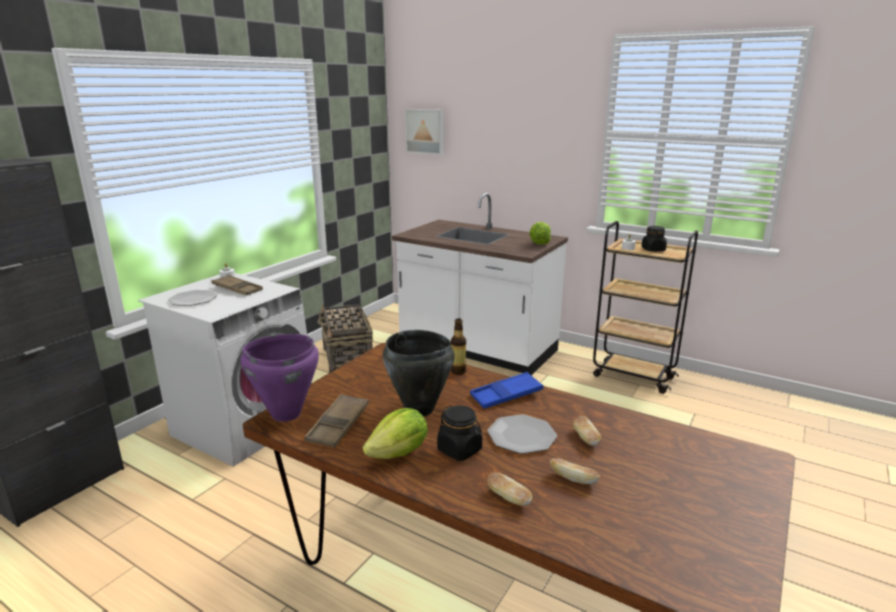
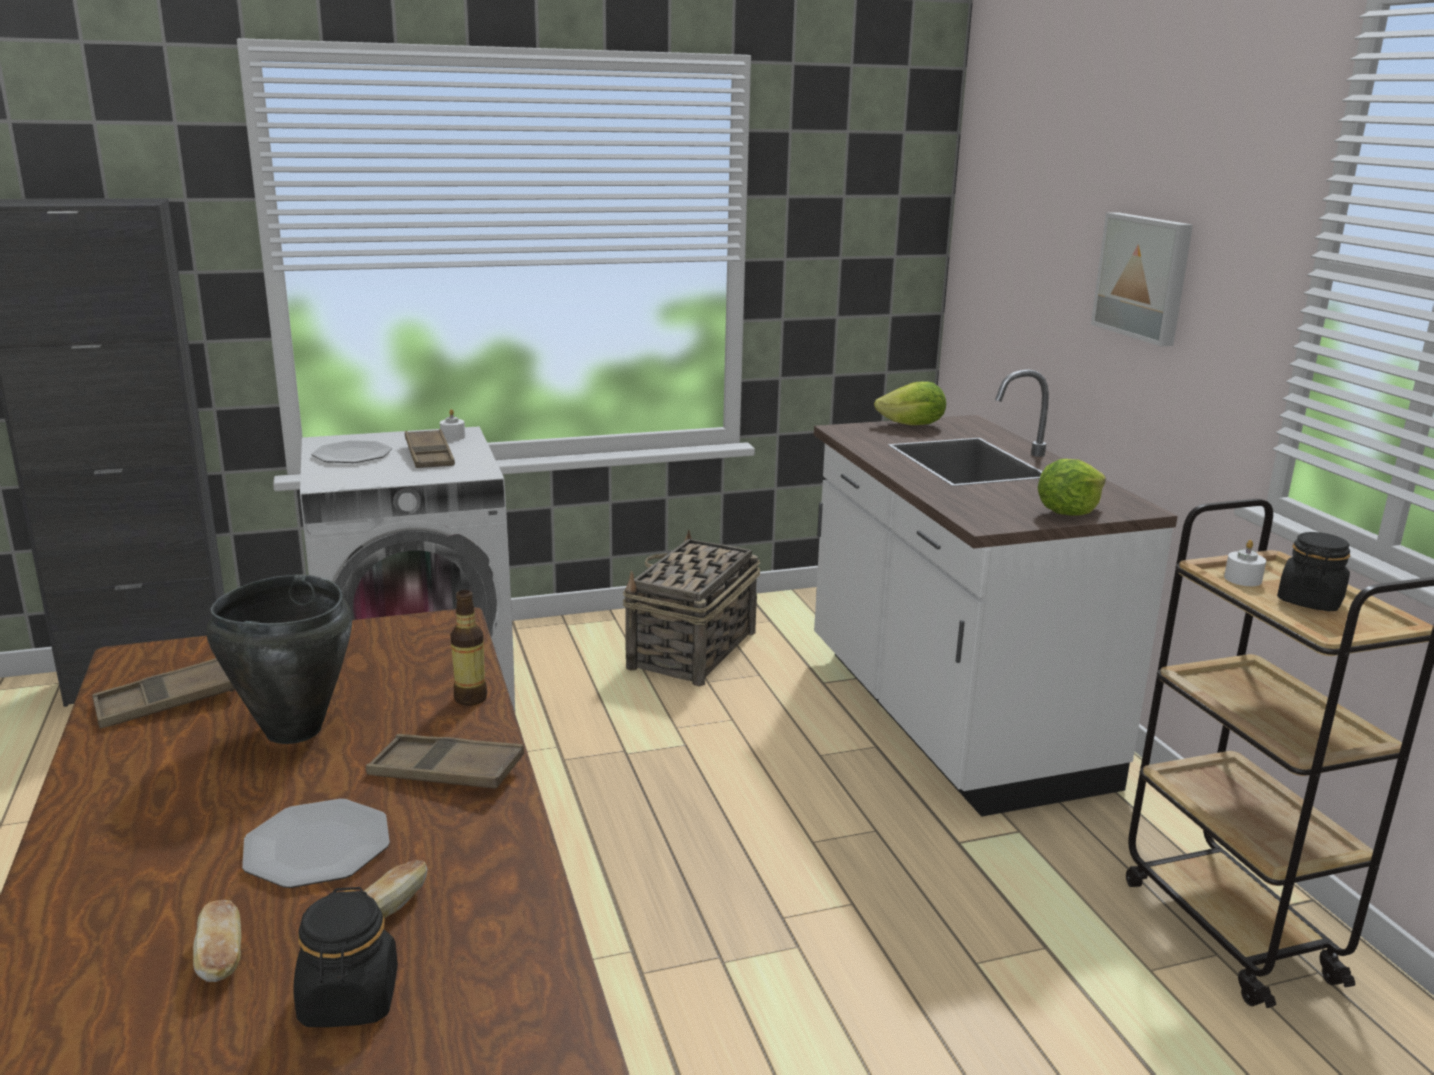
camera: 40 degrees right, 0 degrees up
purple cooking pot [241,334,319,422] -> none
lettuce [363,408,428,459] -> lettuce moved to [874,381,946,425]
picture [405,109,444,155] -> picture moved to [1091,212,1193,346]
black jar [437,405,482,461] -> black jar moved to [293,887,398,1027]
blue tray [470,372,543,409] -> brown tray [366,734,525,789]
bread [488,473,532,506] -> none

